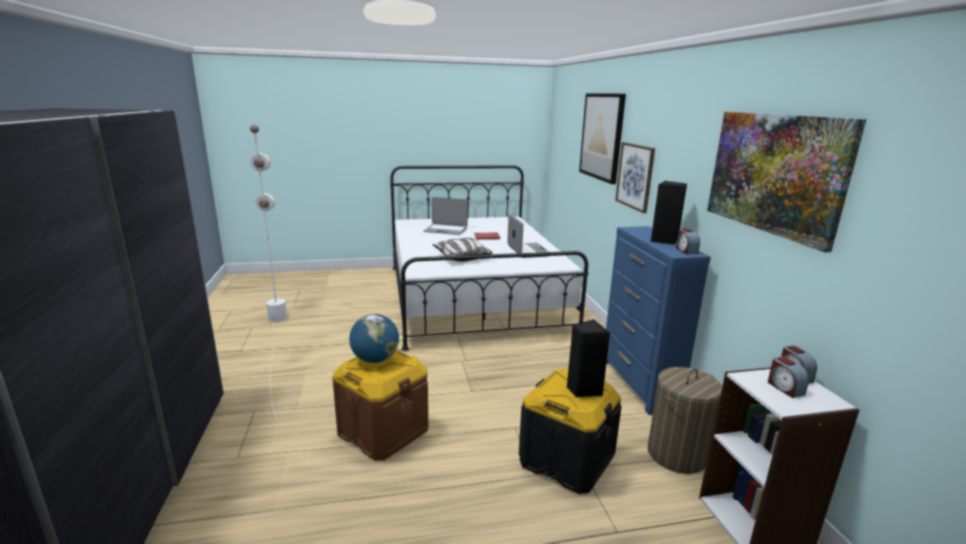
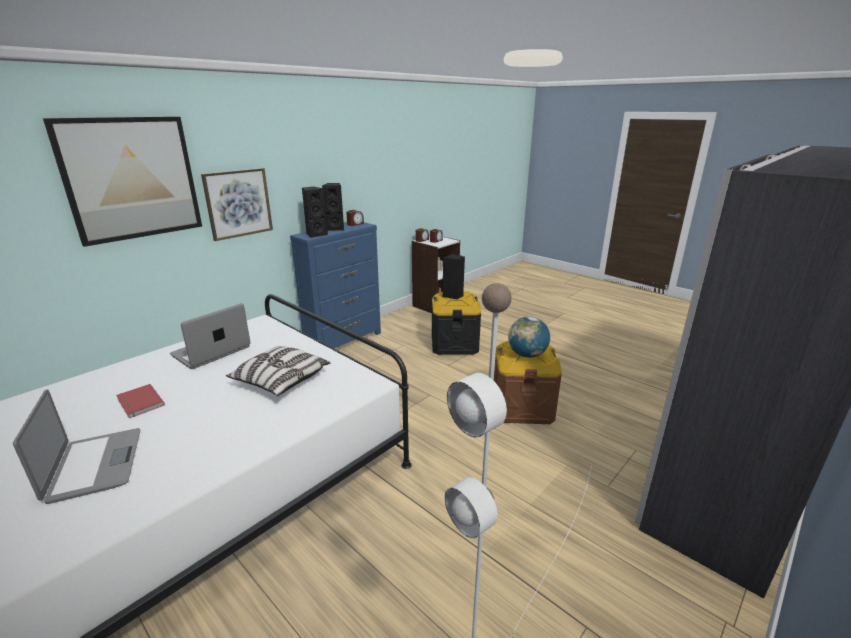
camera: 125 degrees left, 5 degrees up
laundry basket [648,367,722,474] -> none
picture [707,112,867,252] -> none
none -> black speaker [302,187,328,238]

